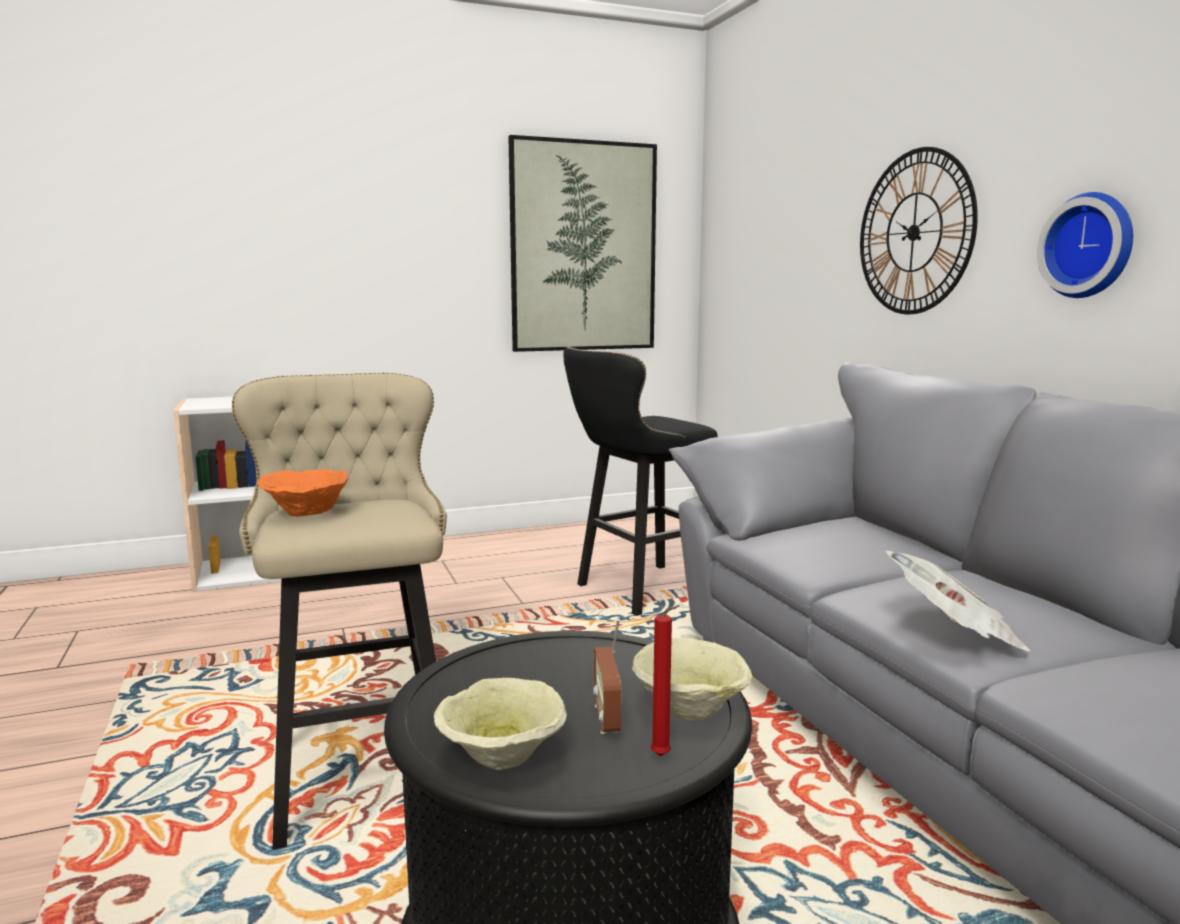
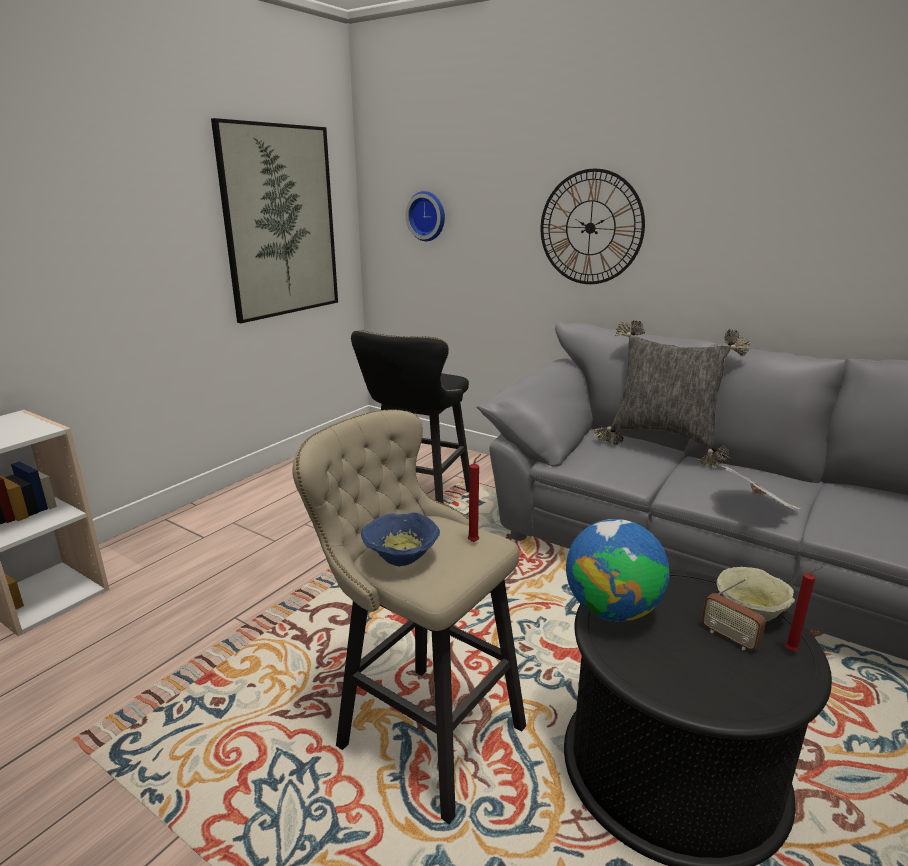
camera: 35 degrees left, 10 degrees up
orange bowl [257,469,348,516] -> blue bowl [361,512,440,566]
beige bowl [434,678,567,770] -> none
wall clock [1037,192,1133,298] -> wall clock moved to [405,191,445,241]
none -> red candle [468,454,481,542]
none -> globe [566,519,670,622]
none -> pillow [594,320,750,468]

